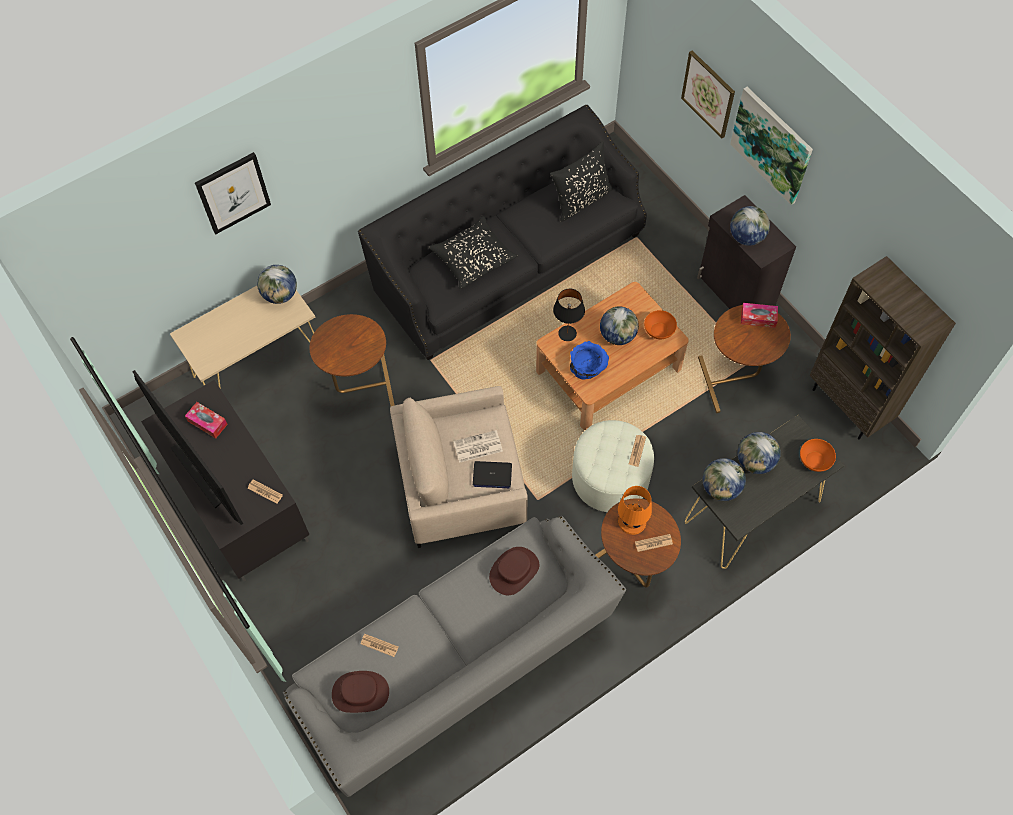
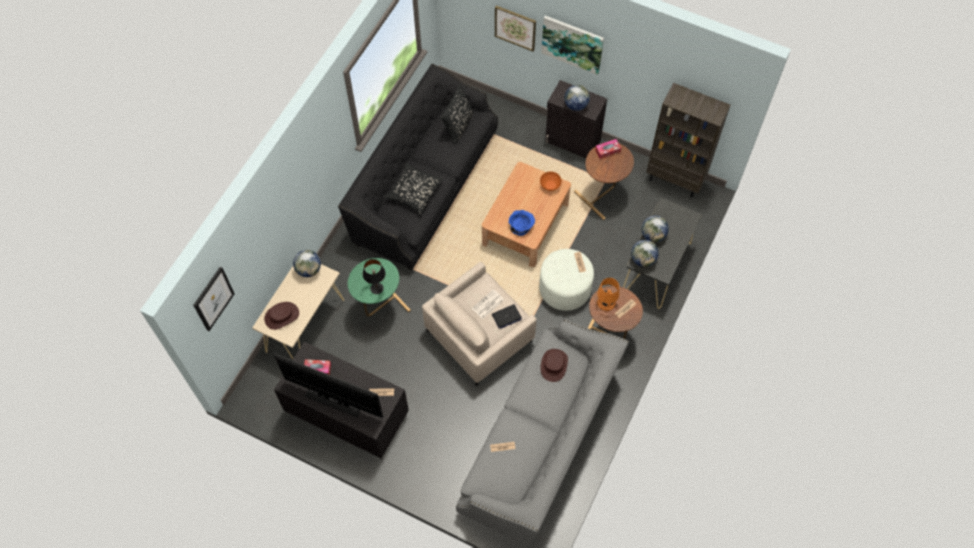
camera: 30 degrees left, 0 degrees up
picture [195,152,271,234] -> picture moved to [193,267,234,331]
brown side table [309,314,394,406] -> green side table [348,258,411,317]
brown hat [332,671,389,713] -> brown hat moved to [264,302,299,330]
black table lamp [553,289,585,341] -> black table lamp moved to [363,259,385,294]
globe [600,306,639,345] -> none
orange bowl [800,439,836,472] -> none

